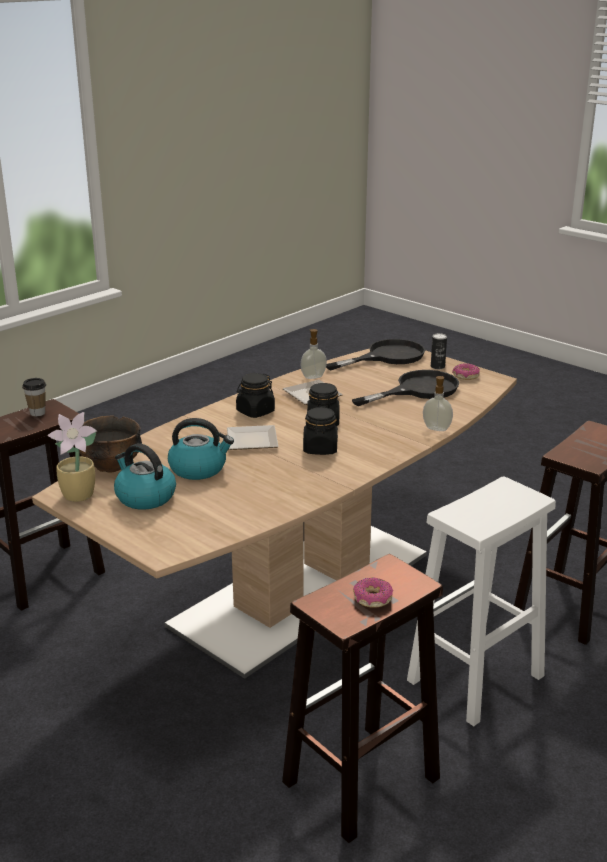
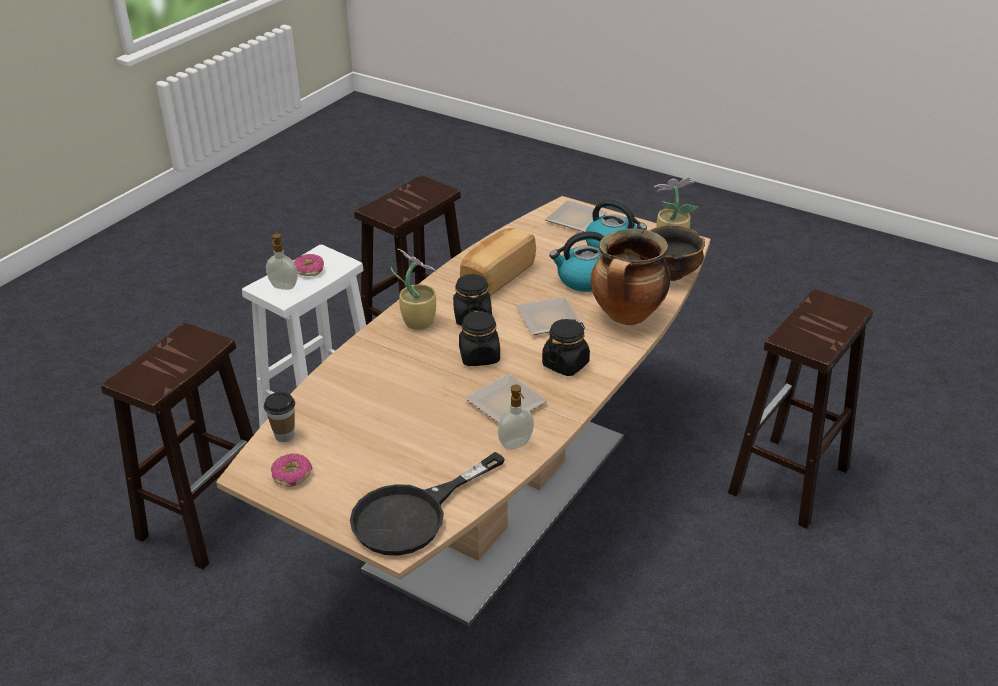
camera: 170 degrees right, 10 degrees up
cup [22,378,46,416] -> cup moved to [264,392,295,442]
black frying pan [352,370,459,406] -> none
donut [353,578,393,608] -> donut moved to [294,254,324,276]
soap dispenser [423,376,453,431] -> soap dispenser moved to [266,234,298,290]
can [431,333,447,369] -> none
none -> potted plant [391,249,437,330]
none -> bread [460,228,536,296]
none -> plate [545,200,607,232]
none -> cooking pot [591,229,670,325]

